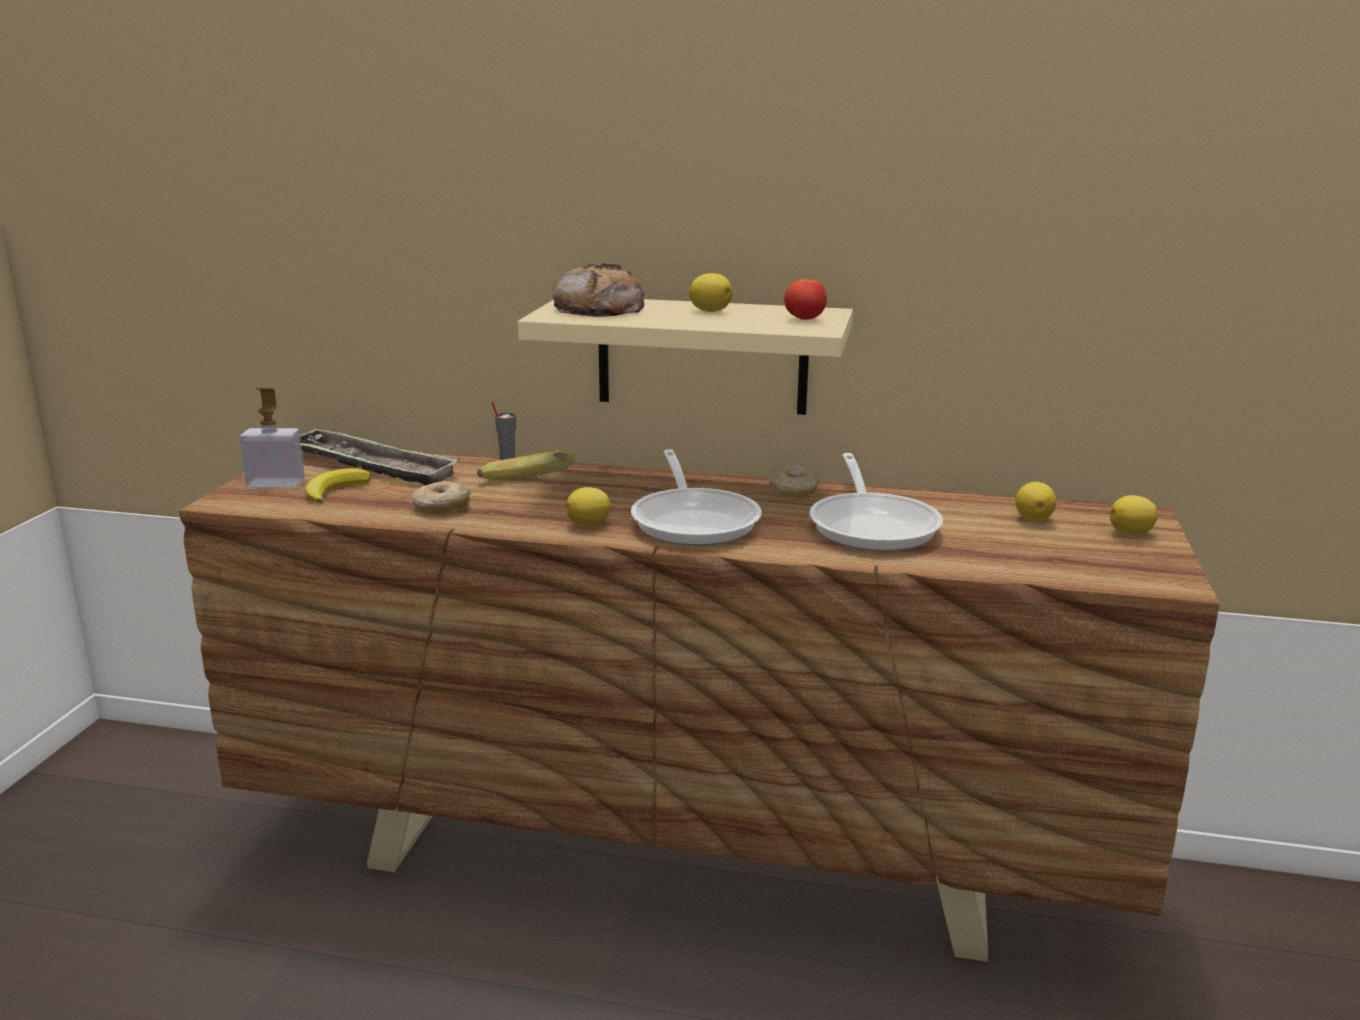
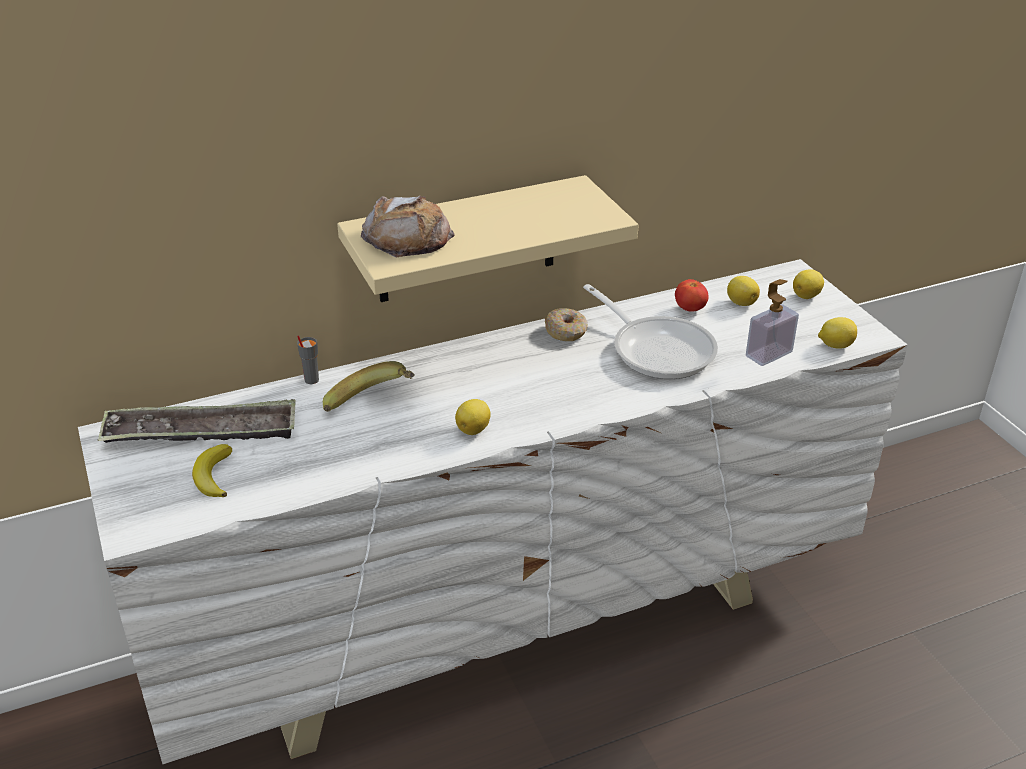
camera: 35 degrees left, 15 degrees up
brown cabinet [179,450,1220,962] -> white cabinet [78,259,908,764]
soap dispenser [240,388,305,487] -> soap dispenser moved to [746,279,799,366]
donut [412,481,471,514] -> none
frying pan [631,449,762,546] -> none
lemon [689,273,733,312] -> lemon moved to [818,317,857,349]
tomato [784,279,827,320] -> tomato moved to [675,279,709,312]

